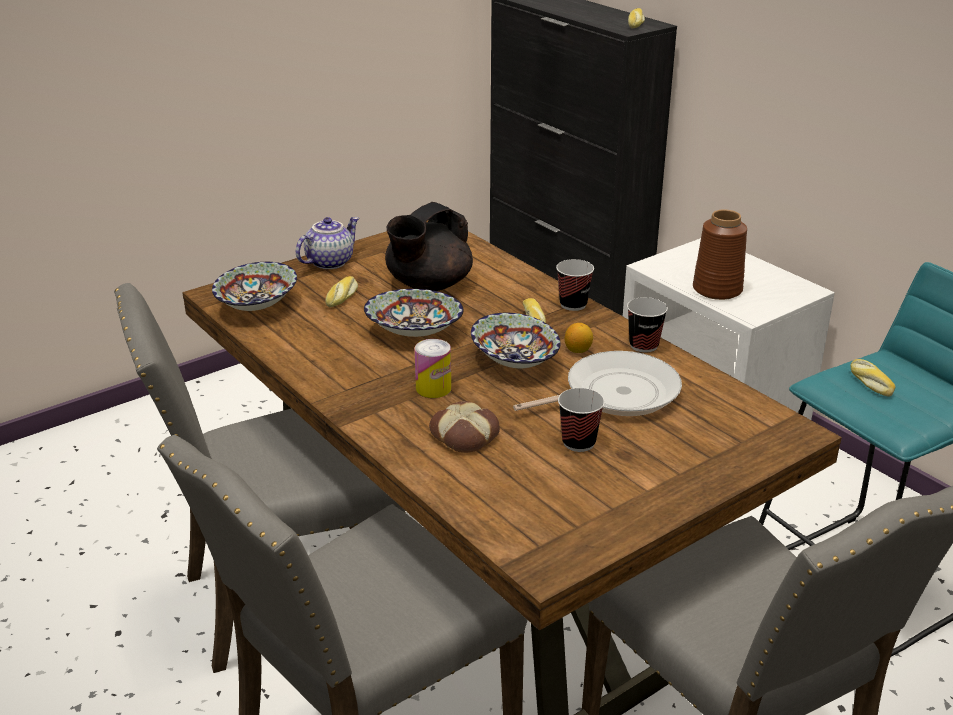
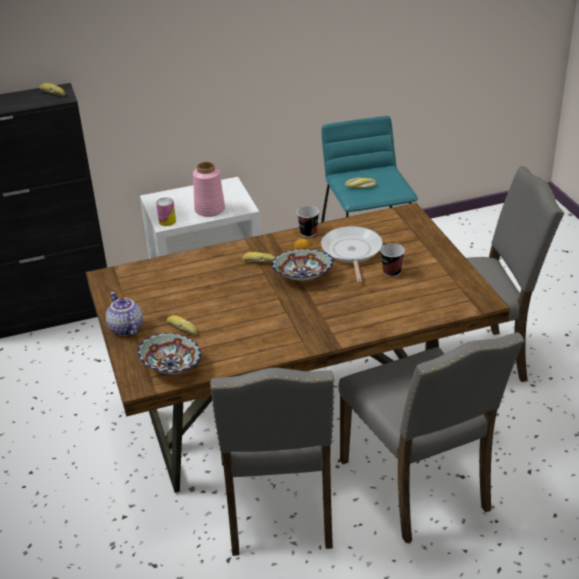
camera: 70 degrees left, 5 degrees up
bowl [364,289,464,337] -> none
black teapot [385,202,473,291] -> none
can [415,339,451,398] -> can moved to [156,197,176,226]
bread [429,401,500,453] -> none
cup [556,259,594,311] -> none
brown vase [693,209,747,300] -> pink vase [193,161,225,217]

